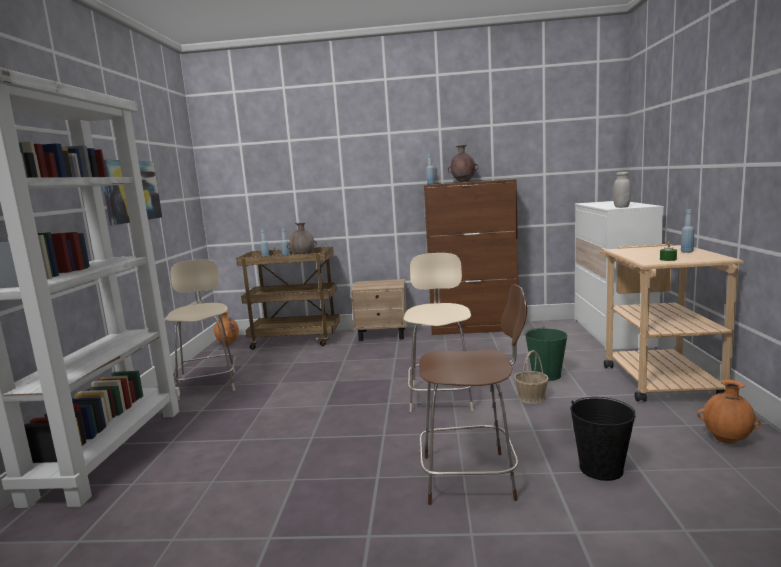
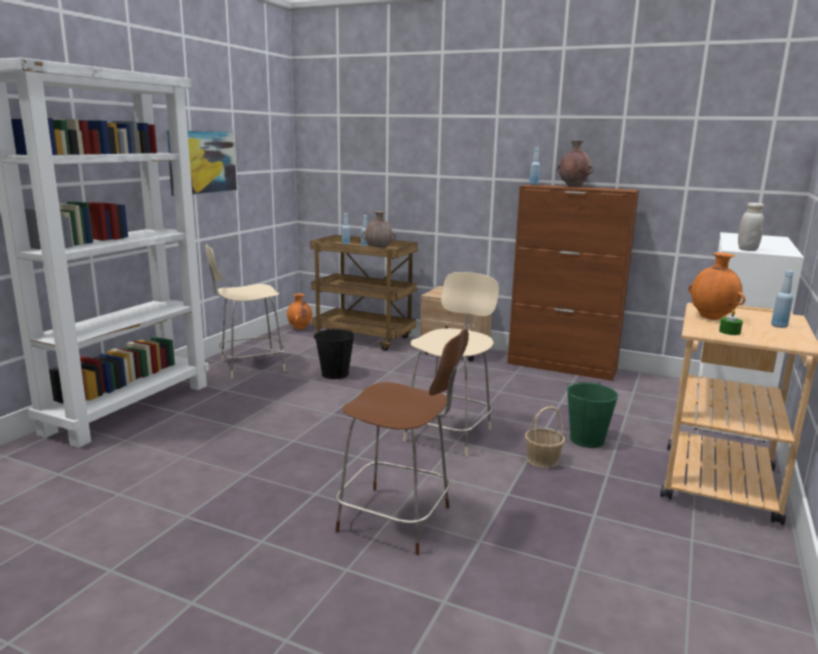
camera: 20 degrees right, 5 degrees up
beige chair [165,259,236,400] -> beige chair turned 120 degrees counterclockwise [205,244,286,378]
black bucket [570,397,636,481] -> black bucket moved to [315,328,355,379]
orange vase [697,380,761,444] -> orange vase moved to [688,252,745,320]

